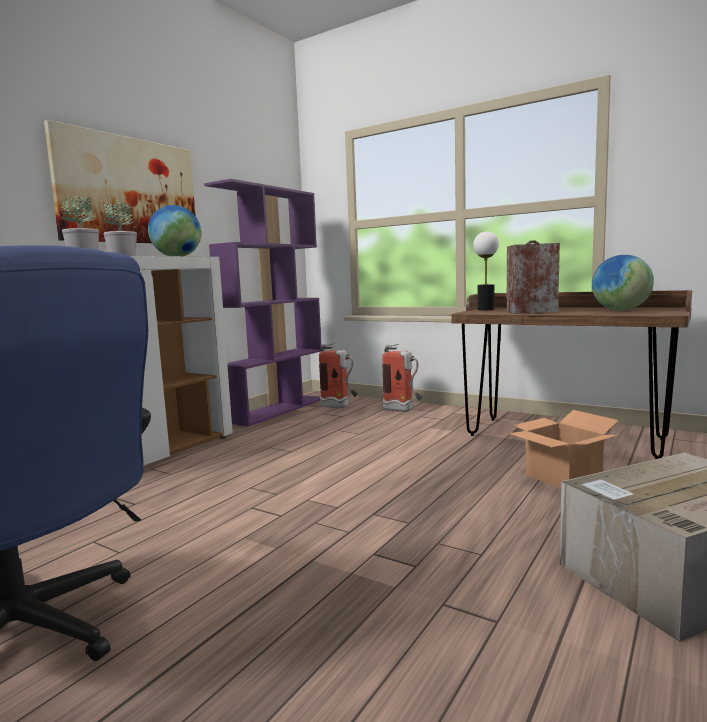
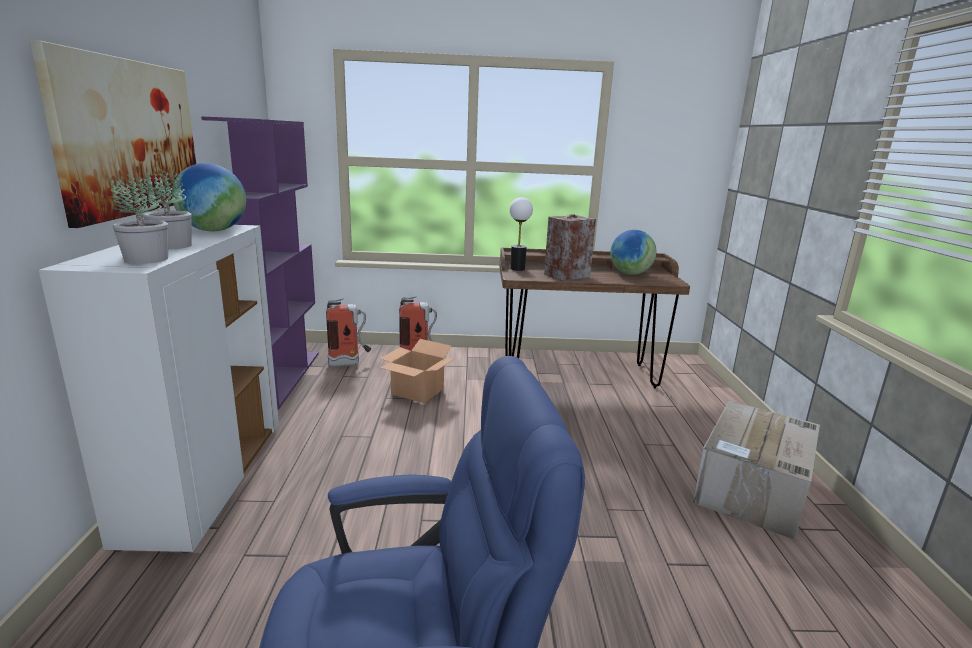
camera: 35 degrees left, 10 degrees up
cardboard box [508,410,619,488] -> cardboard box moved to [379,339,455,403]

